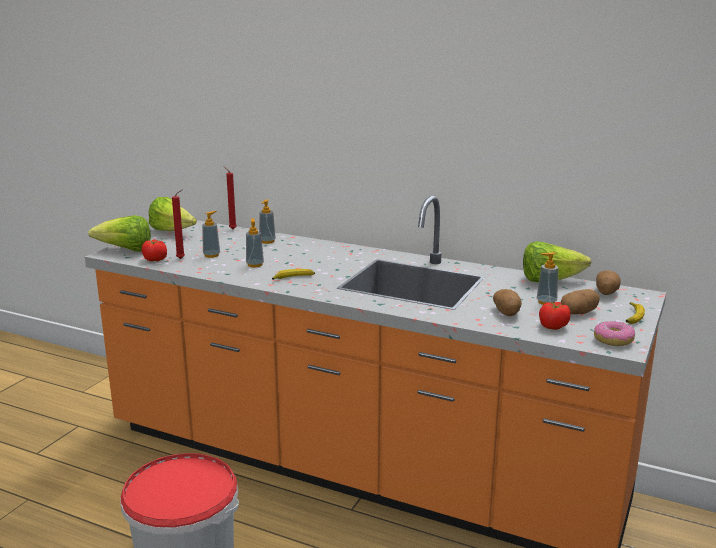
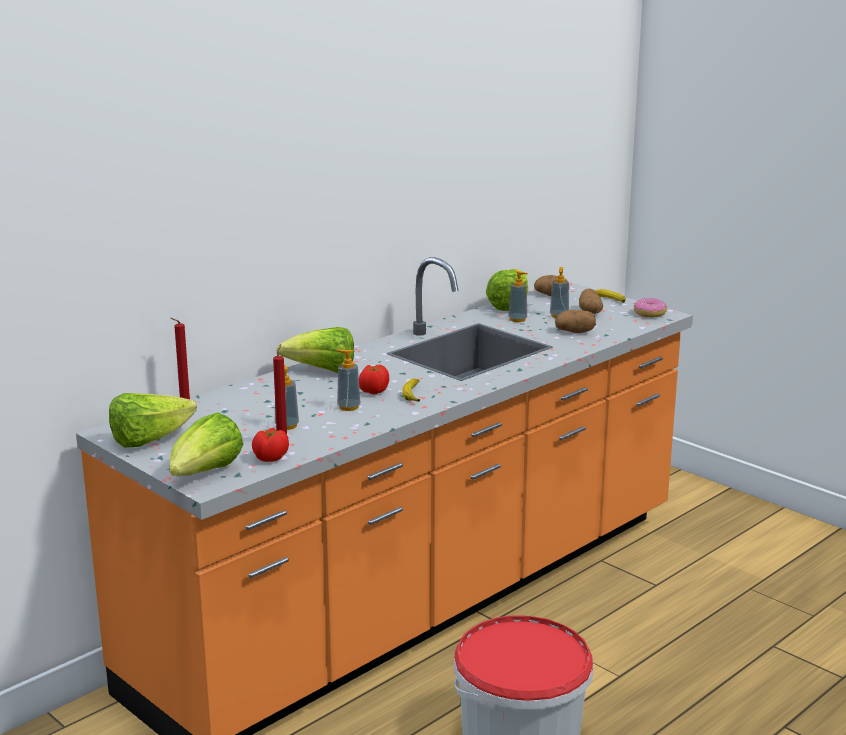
camera: 70 degrees left, 0 degrees up
soap dispenser [259,199,276,244] -> soap dispenser moved to [508,270,528,322]
tomato [539,302,571,330] -> tomato moved to [359,365,389,395]
none -> lettuce [276,327,354,373]

